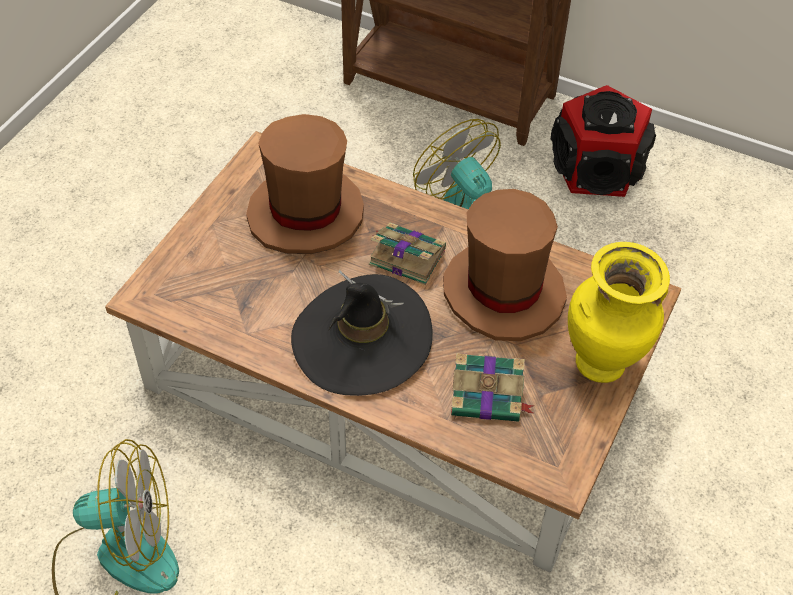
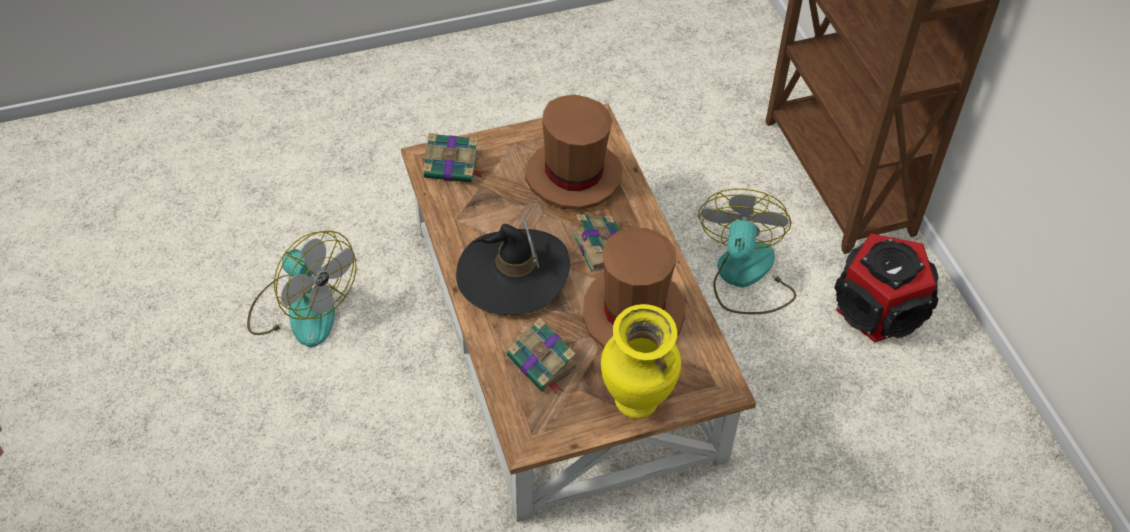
camera: 45 degrees right, 0 degrees up
none -> book [423,133,484,182]

